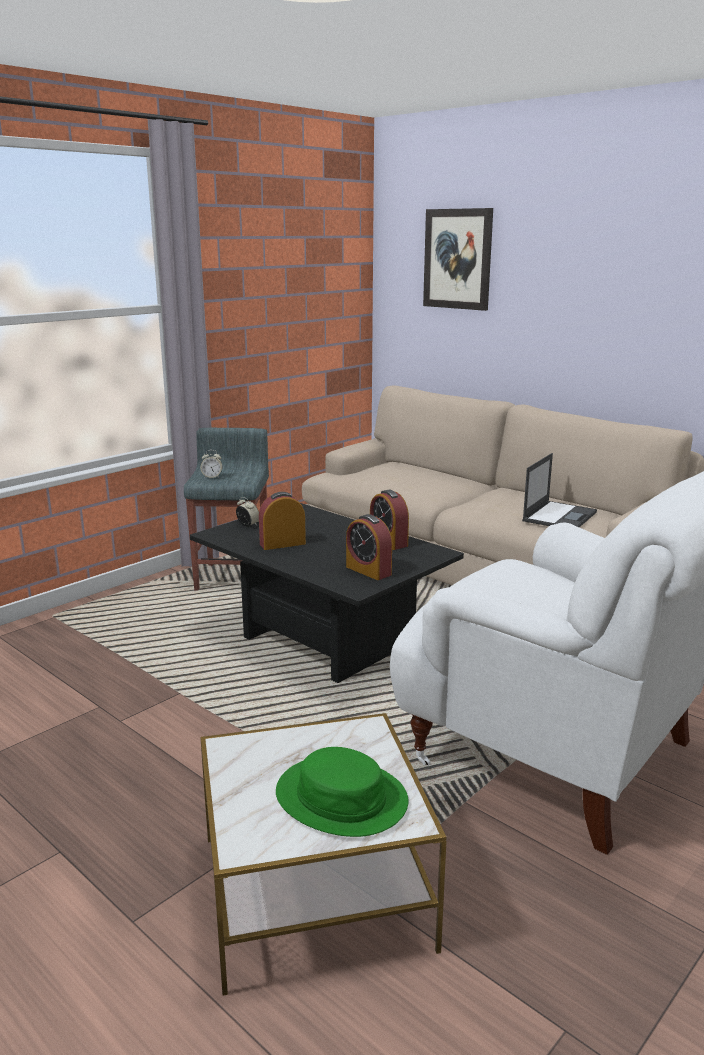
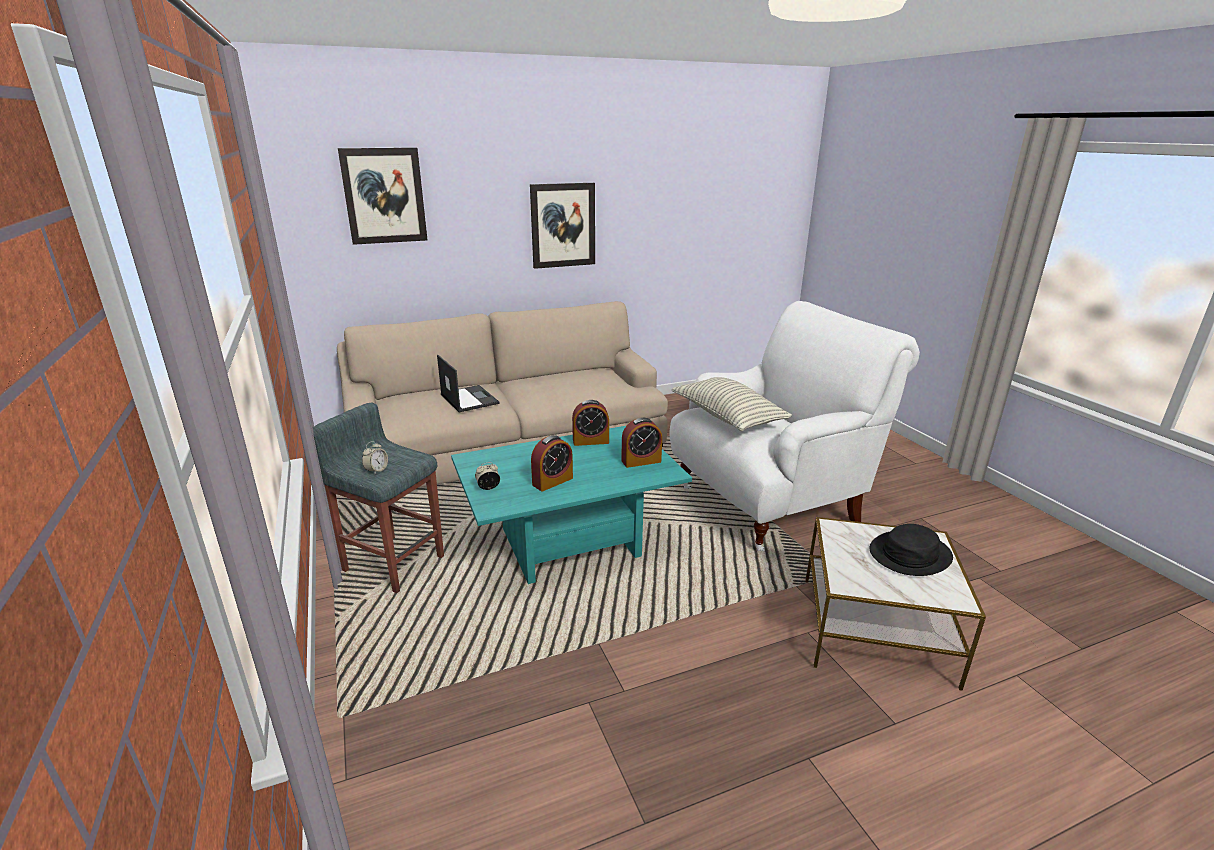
camera: 65 degrees left, 5 degrees up
black coffee table [190,503,464,683] -> turquoise coffee table [451,426,692,584]
alarm clock [259,492,306,550] -> alarm clock turned 135 degrees counterclockwise [531,435,573,491]
green hat [276,747,409,837] -> black hat [869,524,953,576]
laptop [522,453,597,527] -> laptop moved to [437,355,499,412]
none -> picture [530,183,595,269]
none -> pillow [672,377,792,431]

